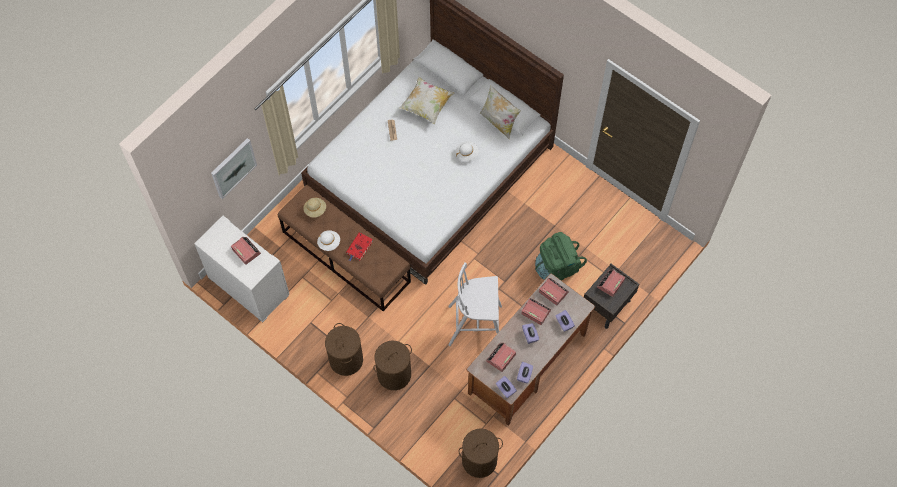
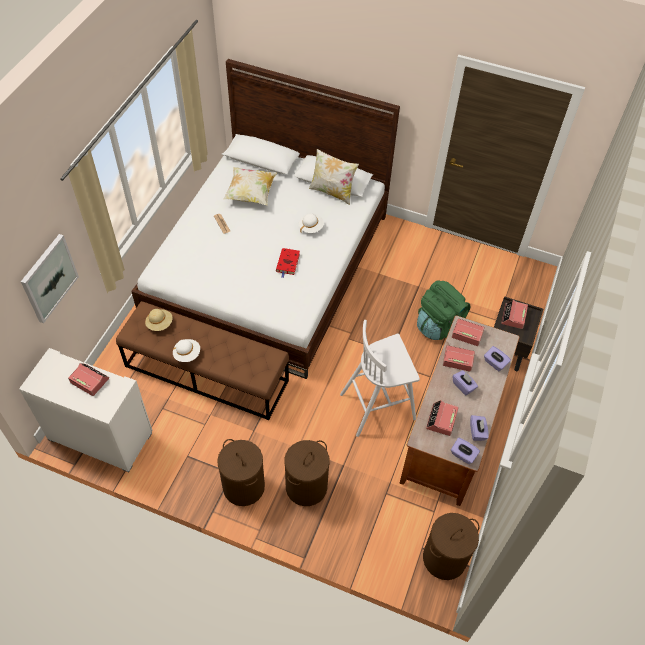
camera: 20 degrees left, 10 degrees down
red book [346,233,373,261] -> red book moved to [276,248,300,278]

